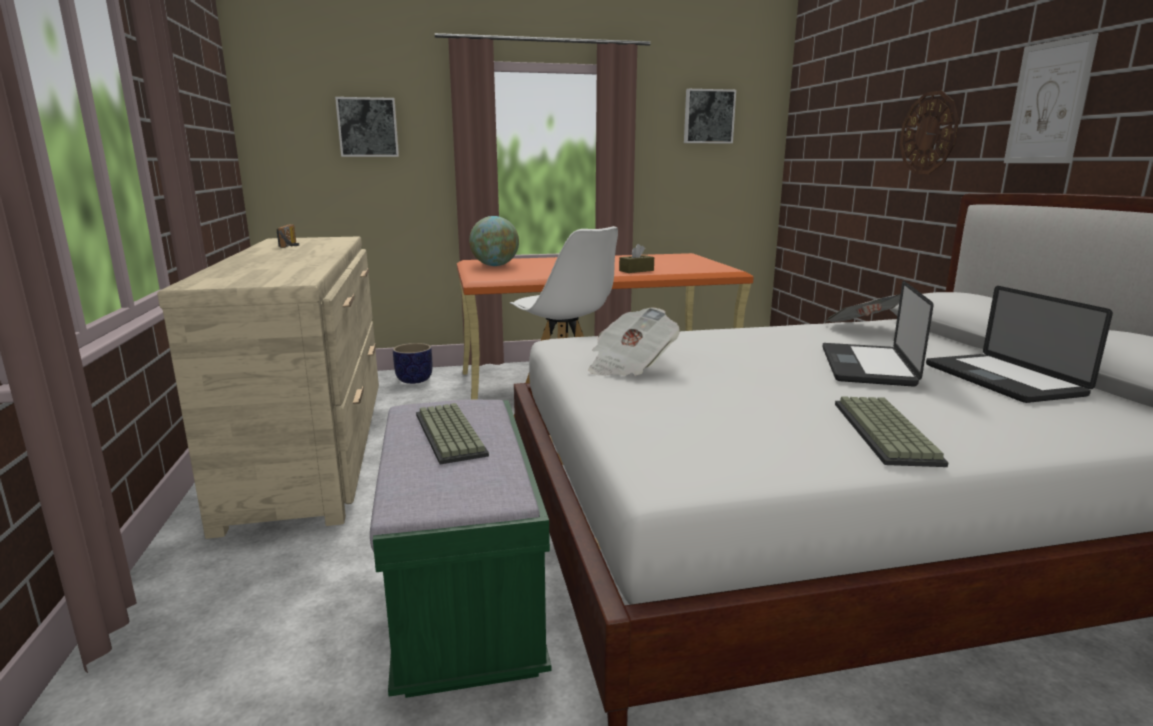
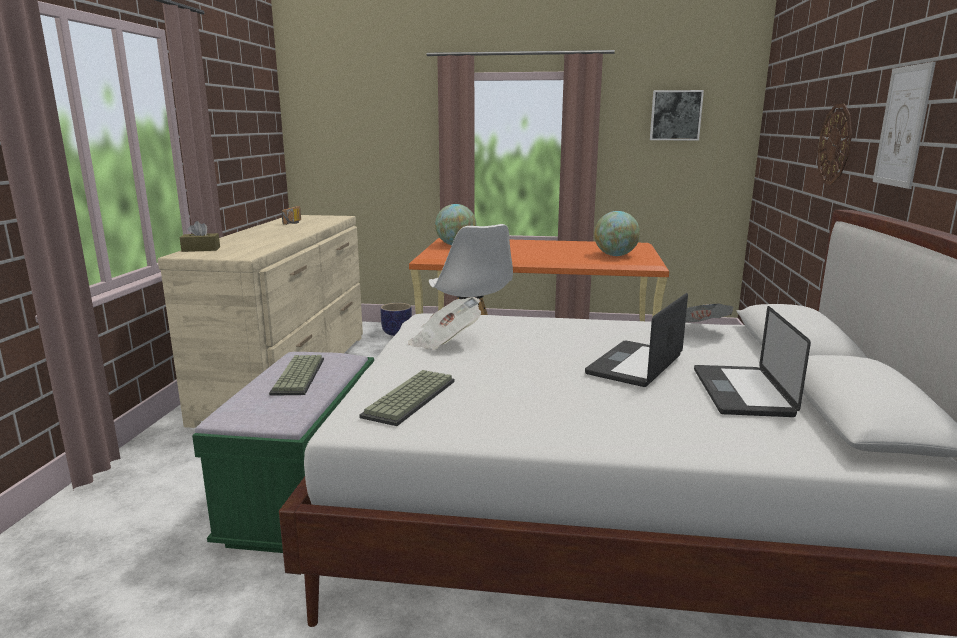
camera: 20 degrees right, 0 degrees up
picture [335,97,399,157] -> none
brown tissue box [619,244,654,273] -> brown tissue box moved to [180,221,220,252]
keyboard [835,396,949,467] -> keyboard moved to [359,370,455,426]
none -> globe [594,211,640,256]

